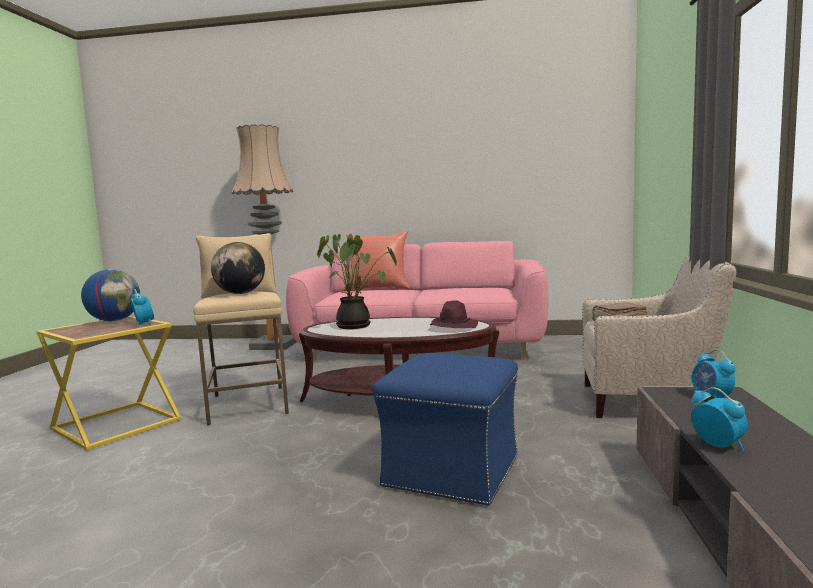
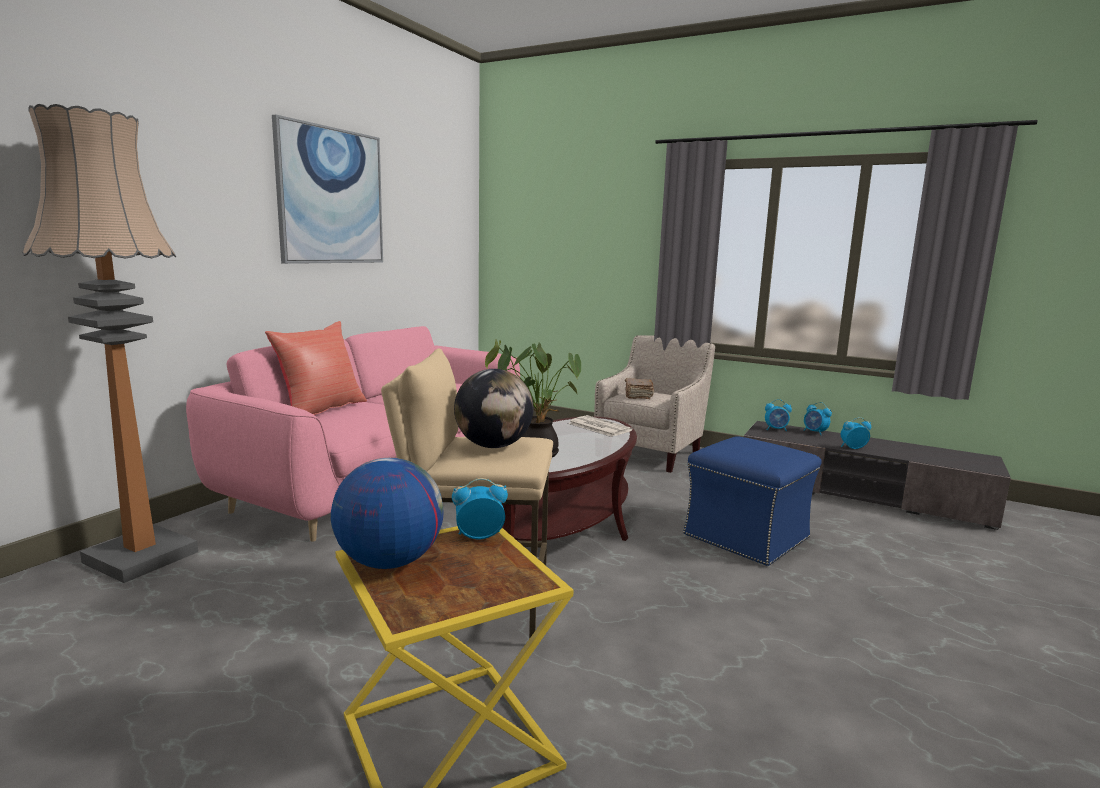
camera: 70 degrees left, 5 degrees up
purple hat [430,300,478,328] -> newspaper [568,415,633,437]
none -> picture [272,115,383,264]
none -> alarm clock [804,402,832,435]

